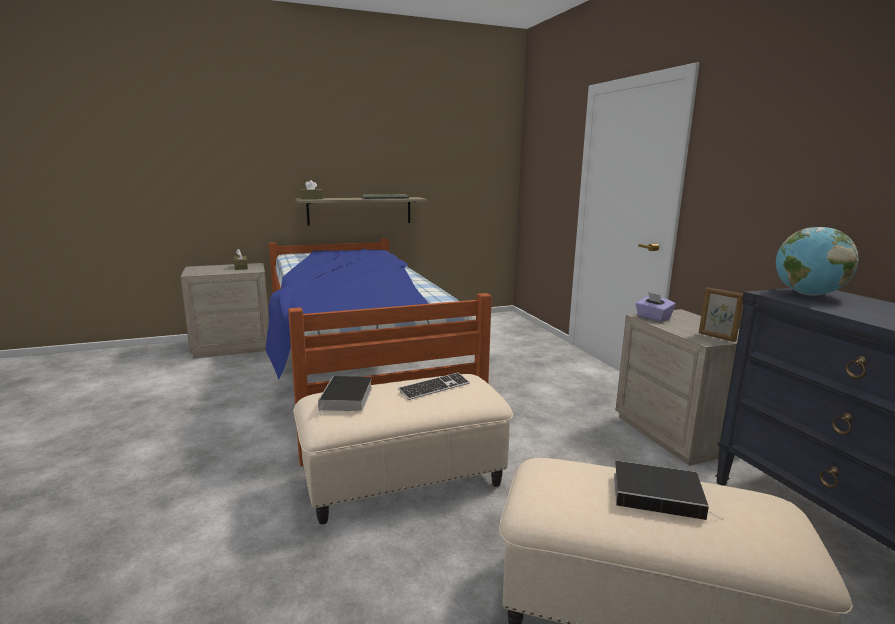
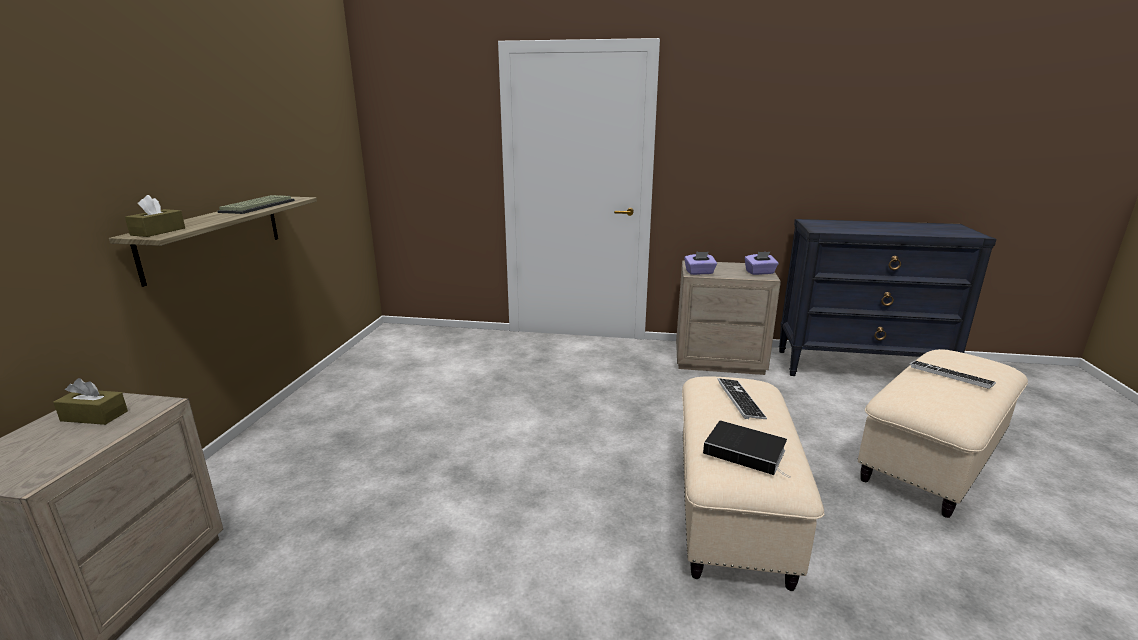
camera: 60 degrees left, 5 degrees up
bed [266,238,492,466] -> none
book [614,461,724,520] -> keyboard [909,361,996,389]
picture frame [699,287,743,342] -> purple tissue box [745,252,779,275]
globe [776,227,858,296] -> none

